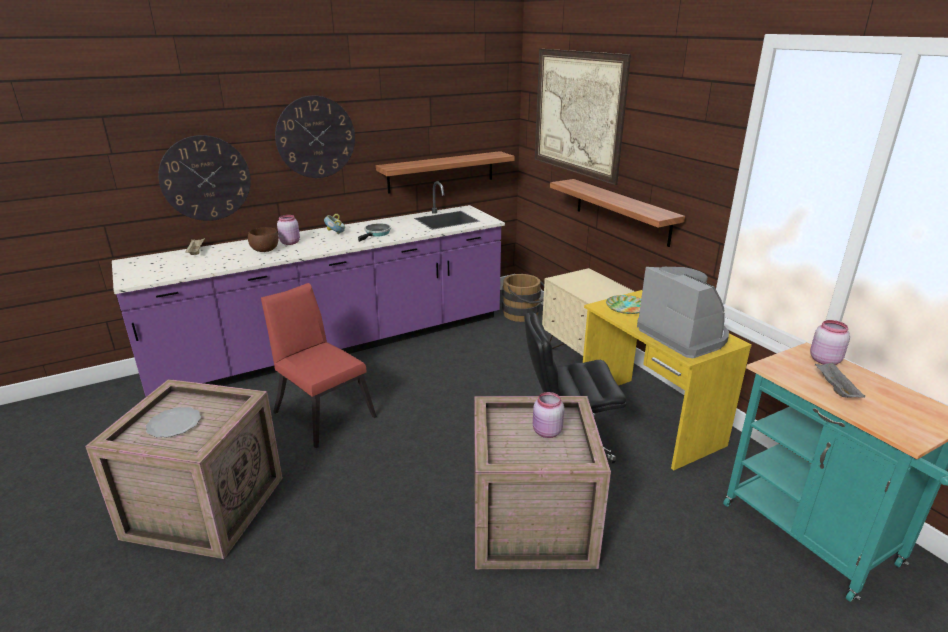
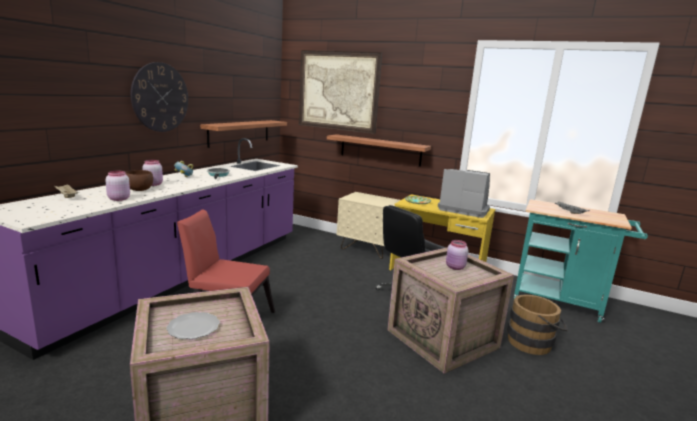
camera: 35 degrees left, 10 degrees down
wall clock [158,135,251,221] -> none
brown bucket [502,274,544,322] -> brown bucket moved to [507,295,568,355]
pink jar [810,320,850,365] -> pink jar moved to [105,171,130,201]

